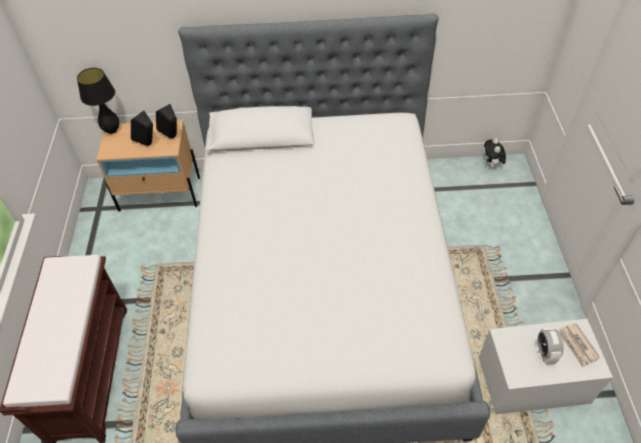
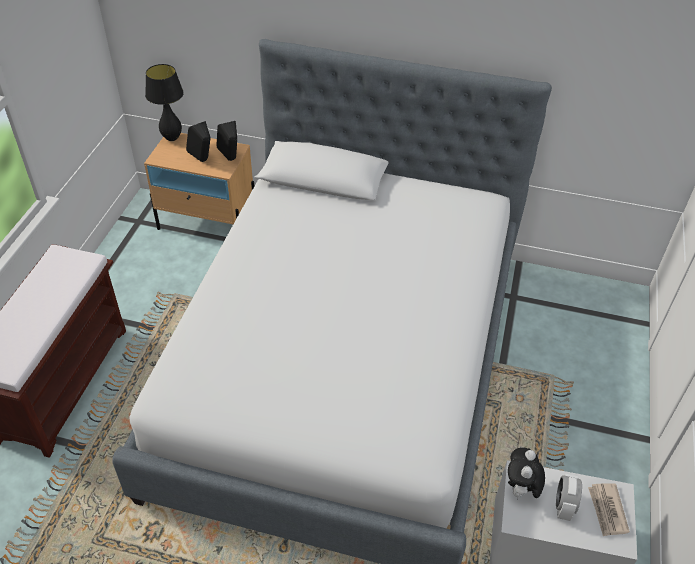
camera: 15 degrees right, 5 degrees down
plush toy [484,138,506,169] -> plush toy moved to [508,448,545,501]

